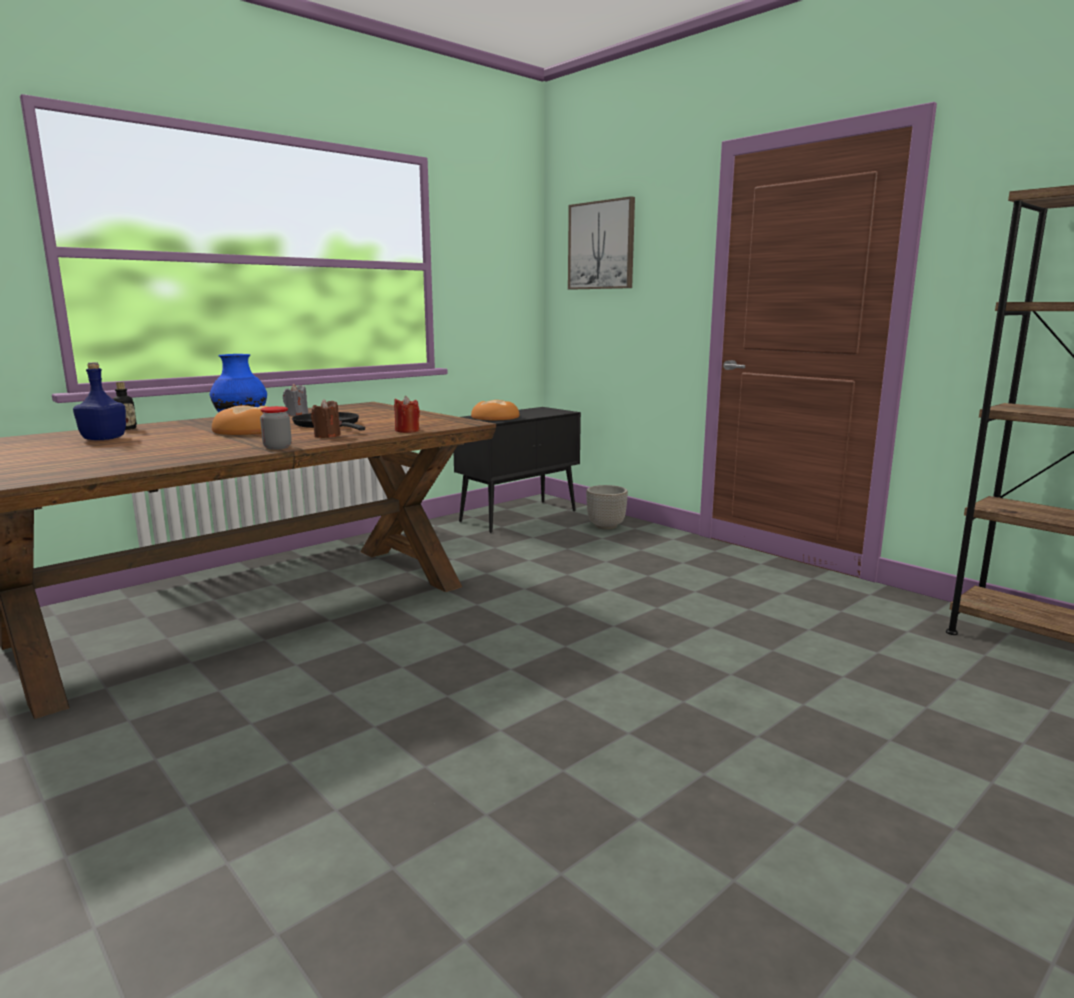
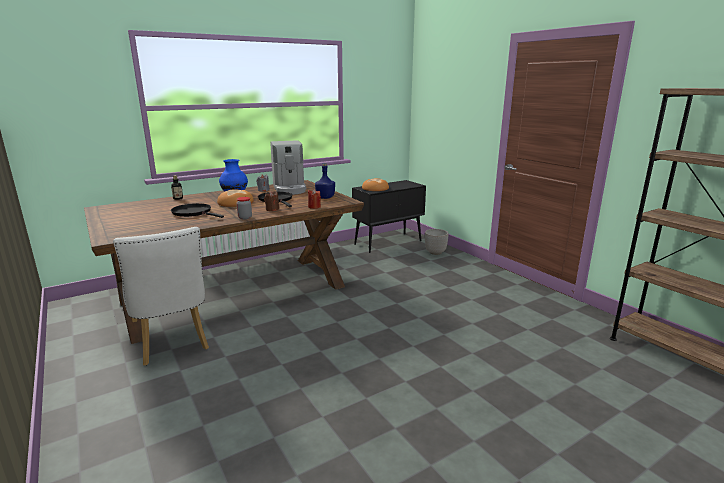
camera: 10 degrees right, 5 degrees up
blue bottle [73,362,126,440] -> blue bottle moved to [315,163,335,199]
picture [568,196,635,290] -> none
none -> white chair [113,227,209,366]
none -> black frying pan [171,203,224,218]
none -> coffee machine [270,141,306,195]

